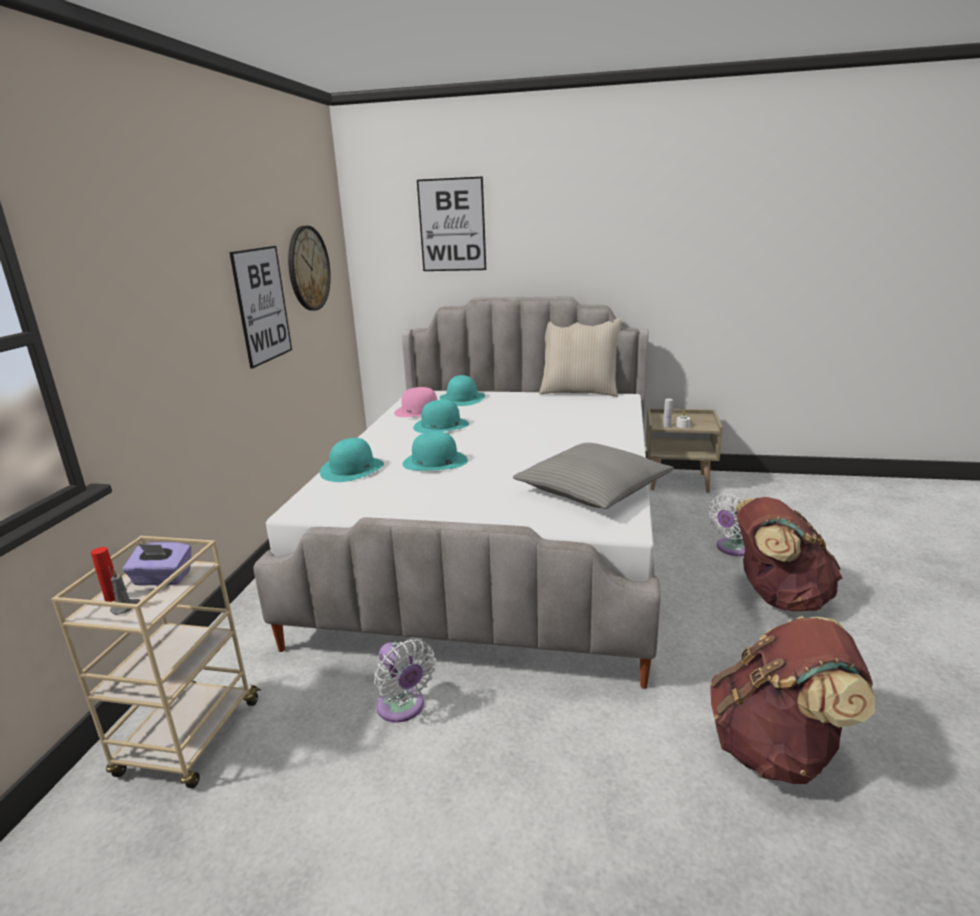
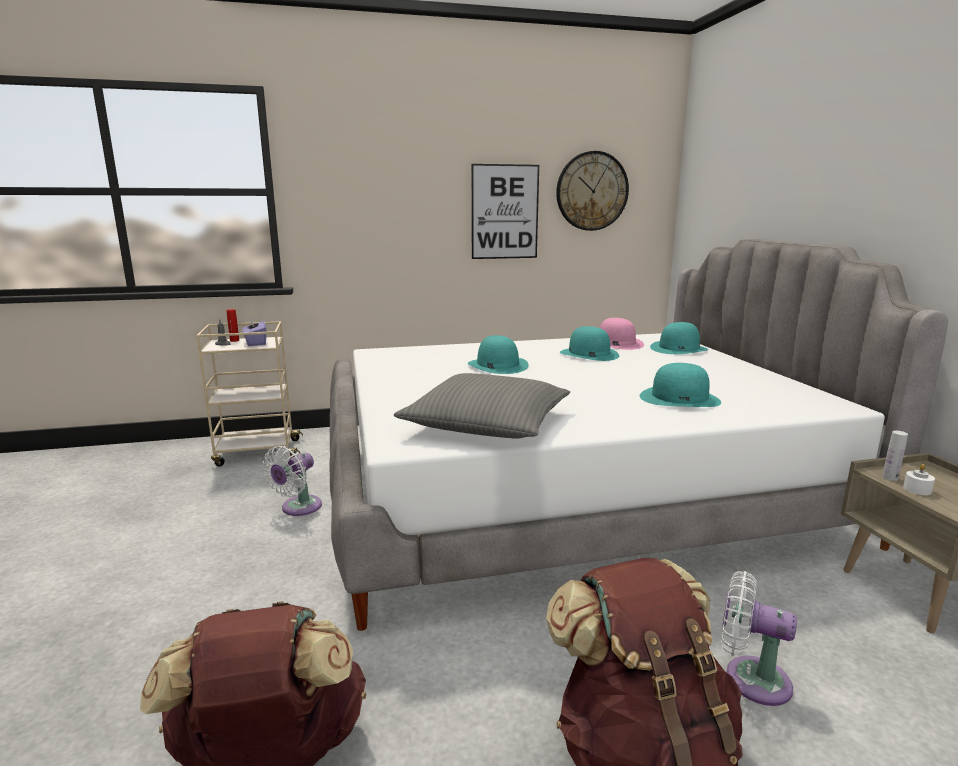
camera: 65 degrees right, 5 degrees down
turquoise hat [320,438,384,482] -> turquoise hat moved to [640,363,721,407]
picture [417,177,486,271] -> none
beige pillow [539,318,622,397] -> none

